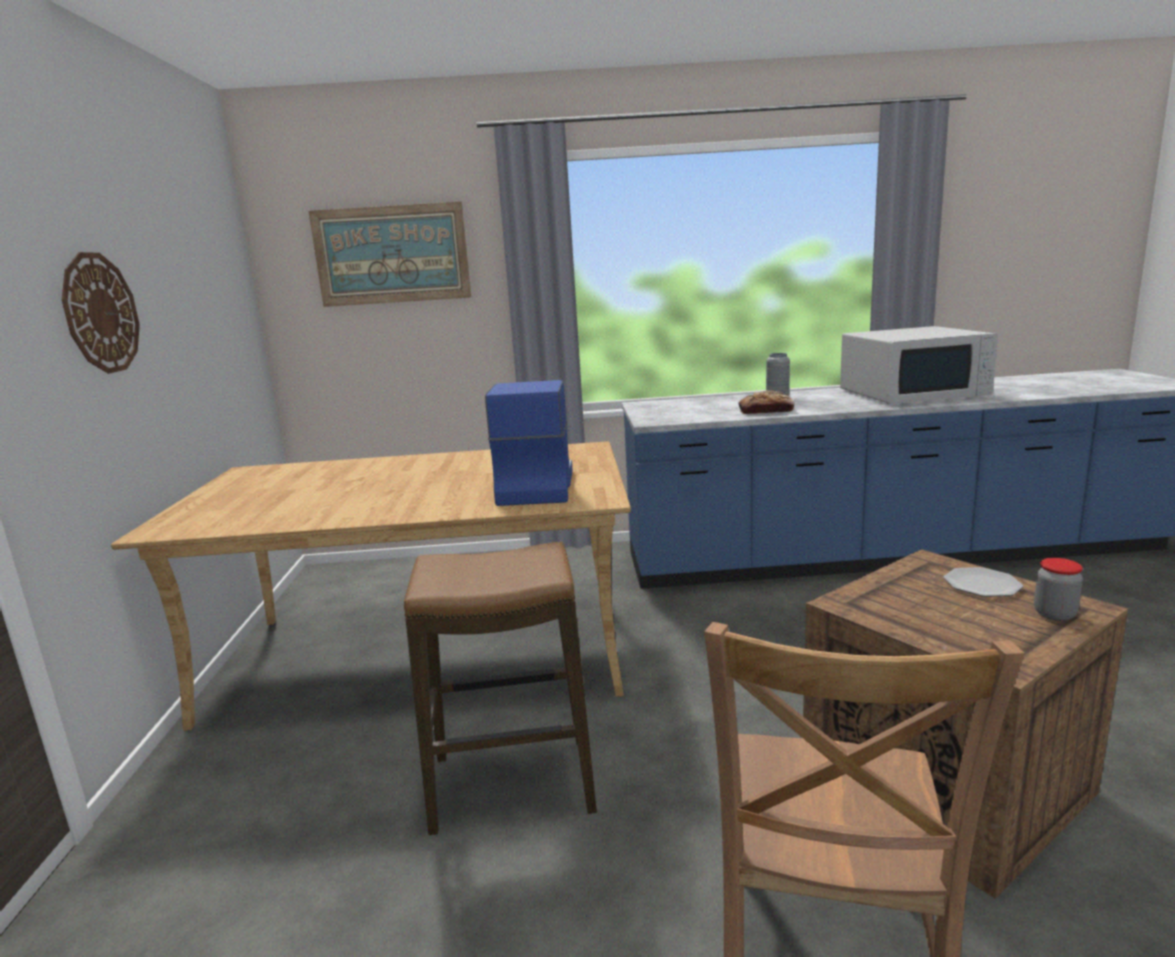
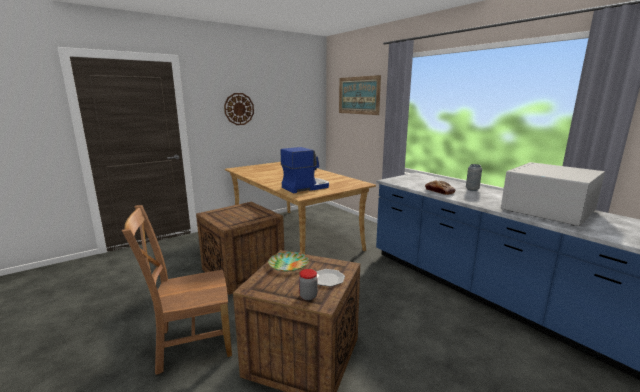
camera: 55 degrees right, 0 degrees up
stool [404,542,597,835] -> crate [196,202,284,295]
white microwave [840,326,998,404] -> white microwave turned 90 degrees clockwise [501,162,605,226]
none -> plate [268,252,309,272]

